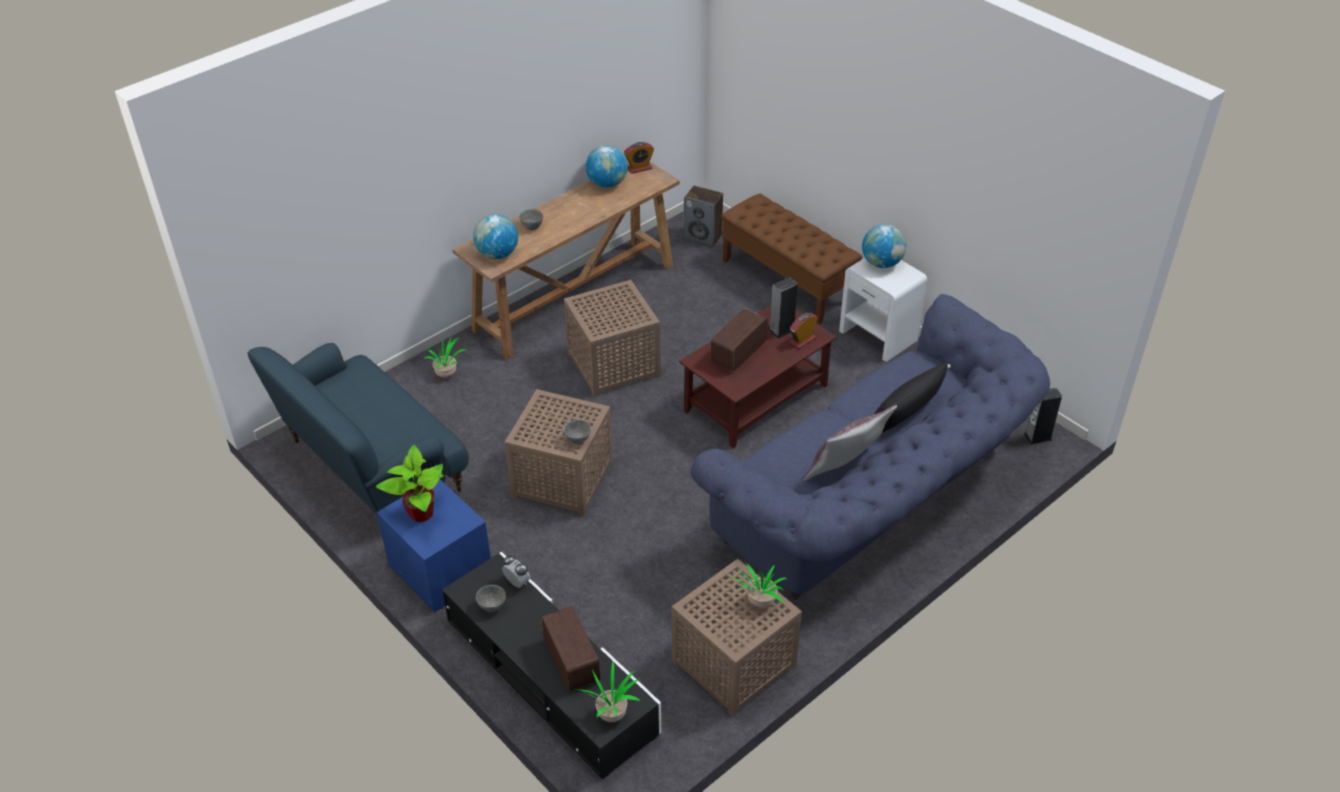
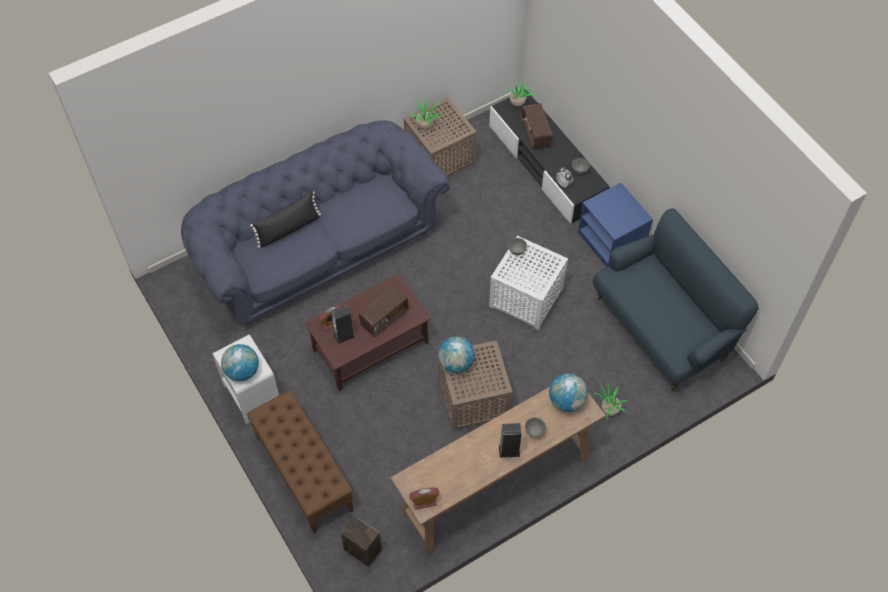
camera: 170 degrees left, 15 degrees up
potted plant [376,445,444,522] -> none
brown side table [505,389,613,516] -> white side table [489,236,568,330]
globe [586,145,628,188] -> globe moved to [438,336,475,373]
grey pillow [802,405,897,481] -> none
speaker [1024,388,1062,445] -> speaker moved to [499,423,521,458]

